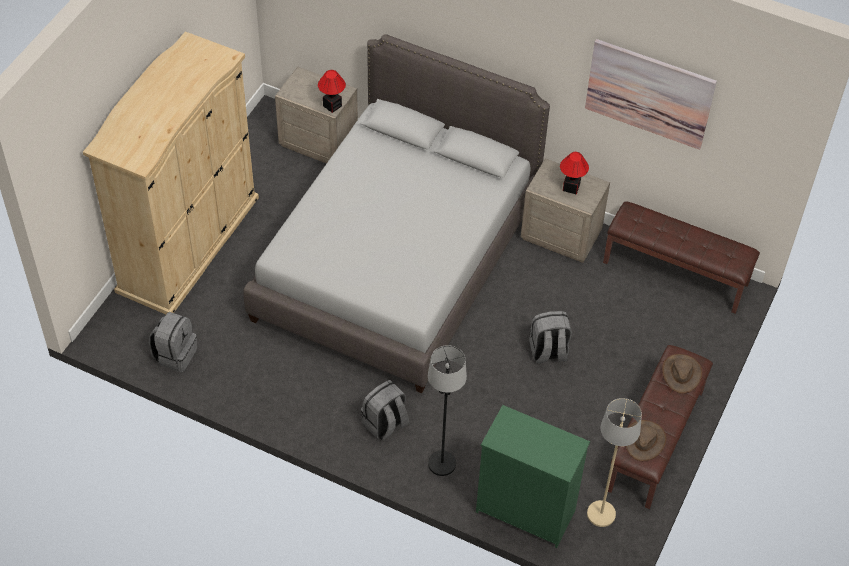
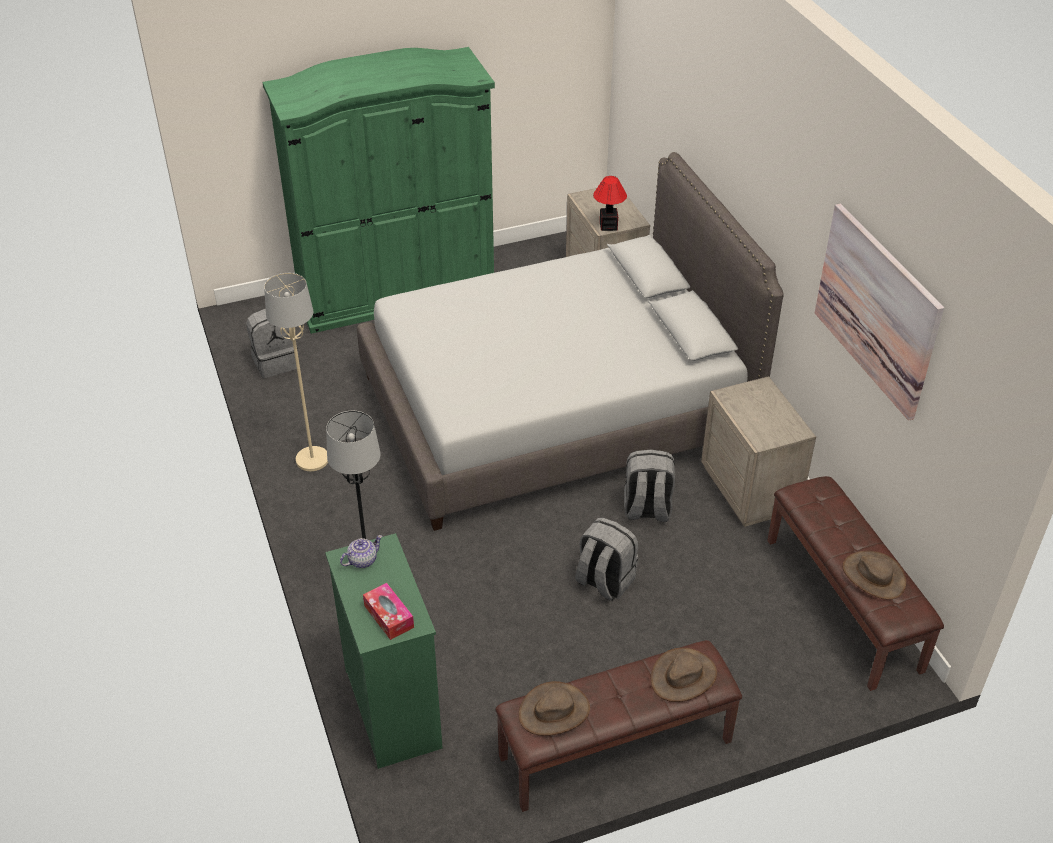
camera: 45 degrees right, 10 degrees down
beige wardrobe [83,32,259,314] -> green wardrobe [262,47,495,334]
grey backpack [361,380,409,440] -> grey backpack moved to [624,449,675,522]
table lamp [560,152,589,194] -> none
beige floor lamp [587,398,642,527] -> beige floor lamp moved to [264,273,328,471]
none -> teapot [340,535,382,568]
none -> tissue box [363,583,414,640]
none -> brown hat [842,551,906,600]

